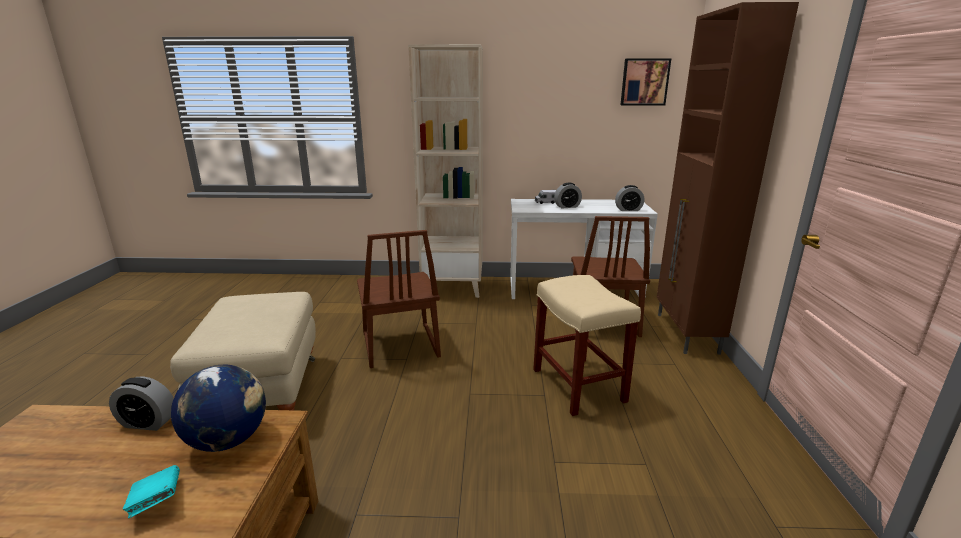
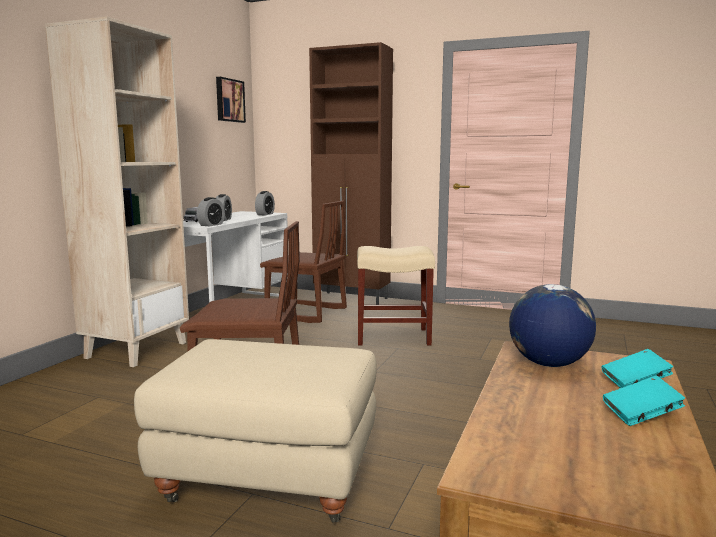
camera: 70 degrees left, 10 degrees down
alarm clock [109,376,174,431] -> alarm clock moved to [197,197,225,226]
none -> turquoise book [603,376,685,426]

